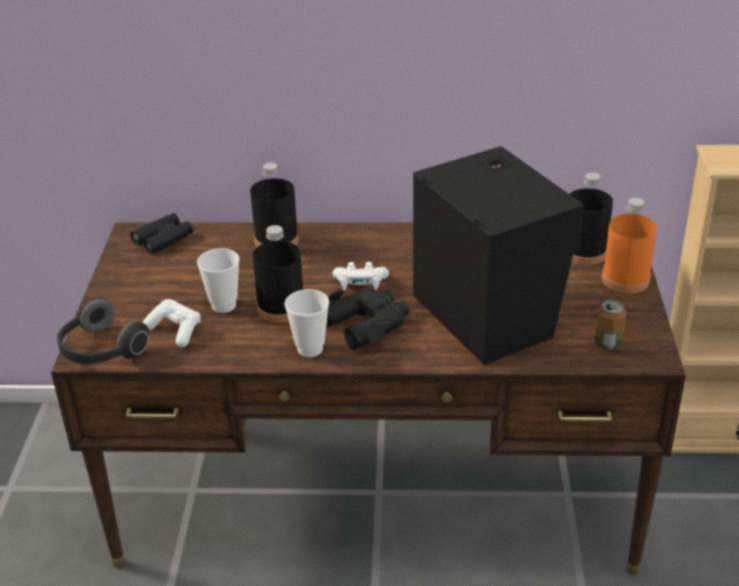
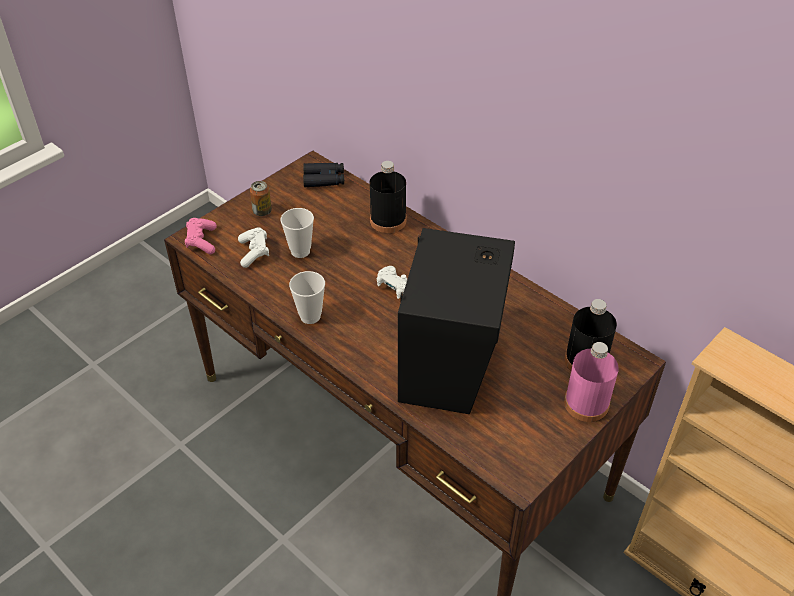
camera: 40 degrees right, 10 degrees up
headphones [57,297,149,365] -> pink game controller [185,218,217,254]
black bottle [253,225,303,323] -> none
black binoculars [326,288,409,350] -> none
can [595,300,626,350] -> can moved to [250,181,272,216]
orange bottle [602,198,657,294] -> pink bottle [564,342,619,422]

